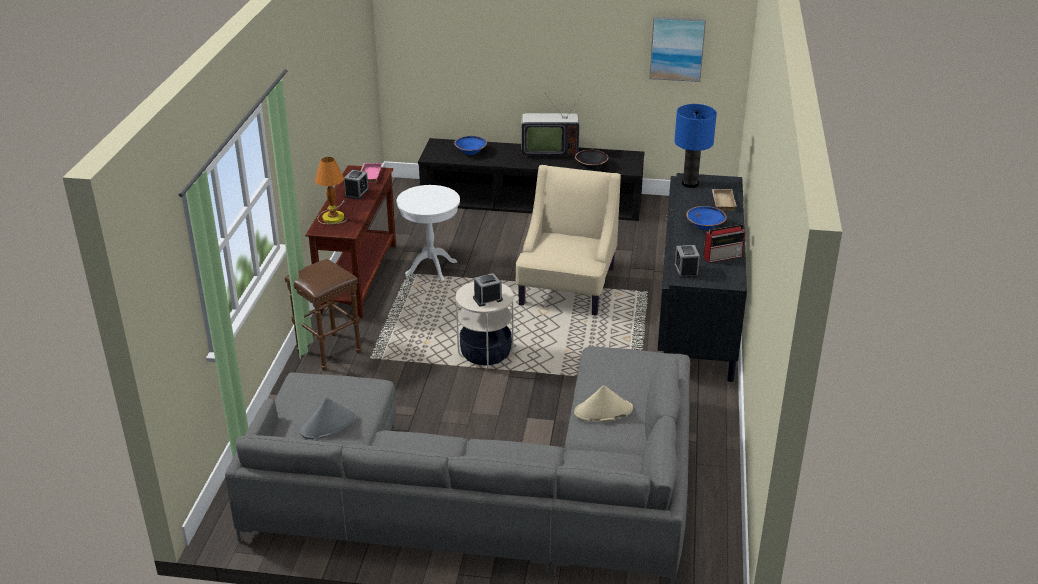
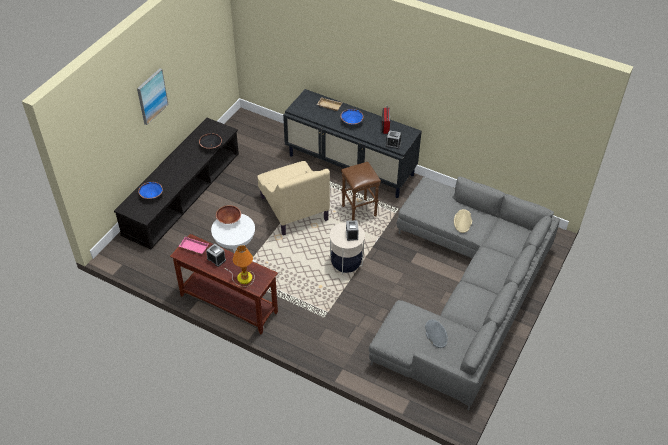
camera: 70 degrees left, 15 degrees up
brown stool [285,259,361,371] -> brown stool moved to [341,162,381,221]
beige armchair [516,165,621,316] -> beige armchair turned 150 degrees counterclockwise [258,161,330,235]
television [521,91,583,158] -> none
picture [649,17,706,82] -> picture moved to [137,68,169,125]
blue table lamp [674,104,717,188] -> none
none -> brown bowl [216,205,241,224]

